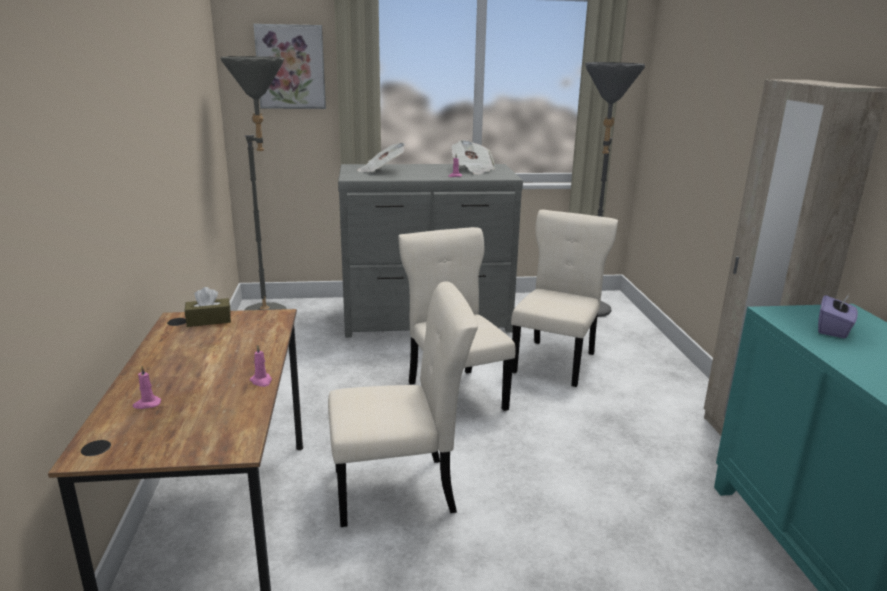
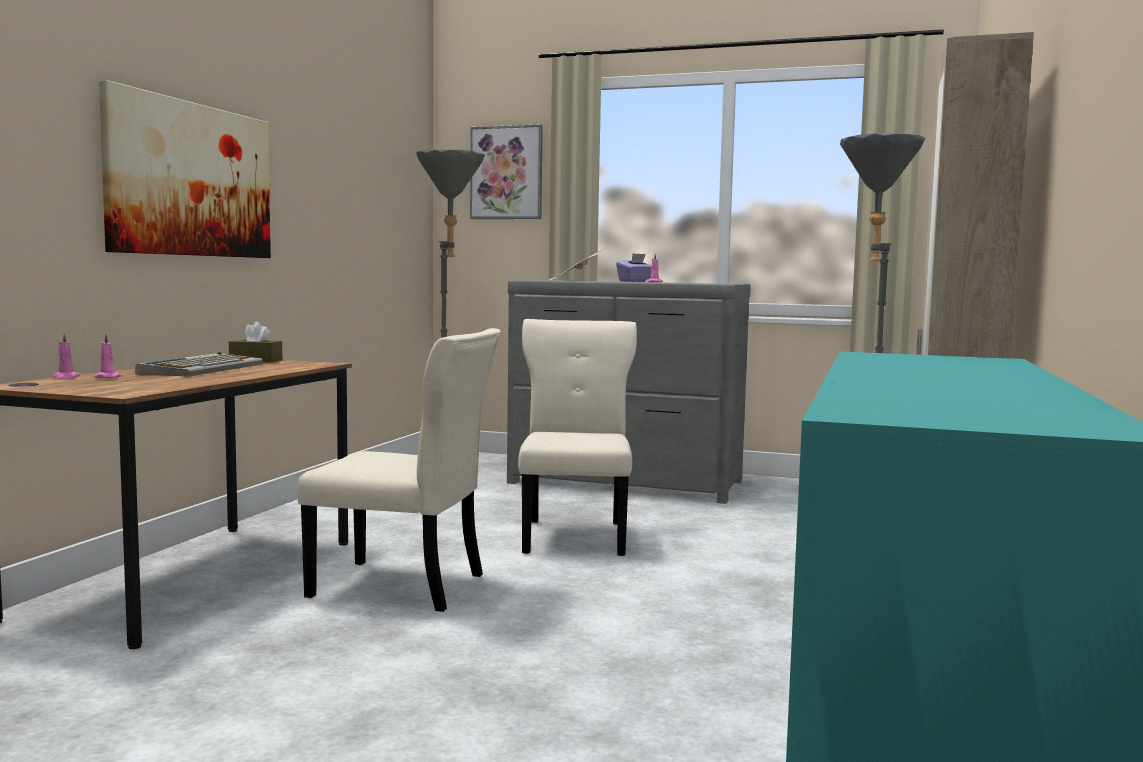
camera: 25 degrees right, 15 degrees down
pink candle [249,345,272,387] -> pink candle moved to [53,333,80,380]
newspaper [451,140,495,174] -> none
beige chair [511,210,618,387] -> none
purple tissue box [818,294,858,339] -> purple tissue box moved to [616,253,652,282]
none -> picture [99,80,271,258]
none -> keyboard [135,353,263,377]

